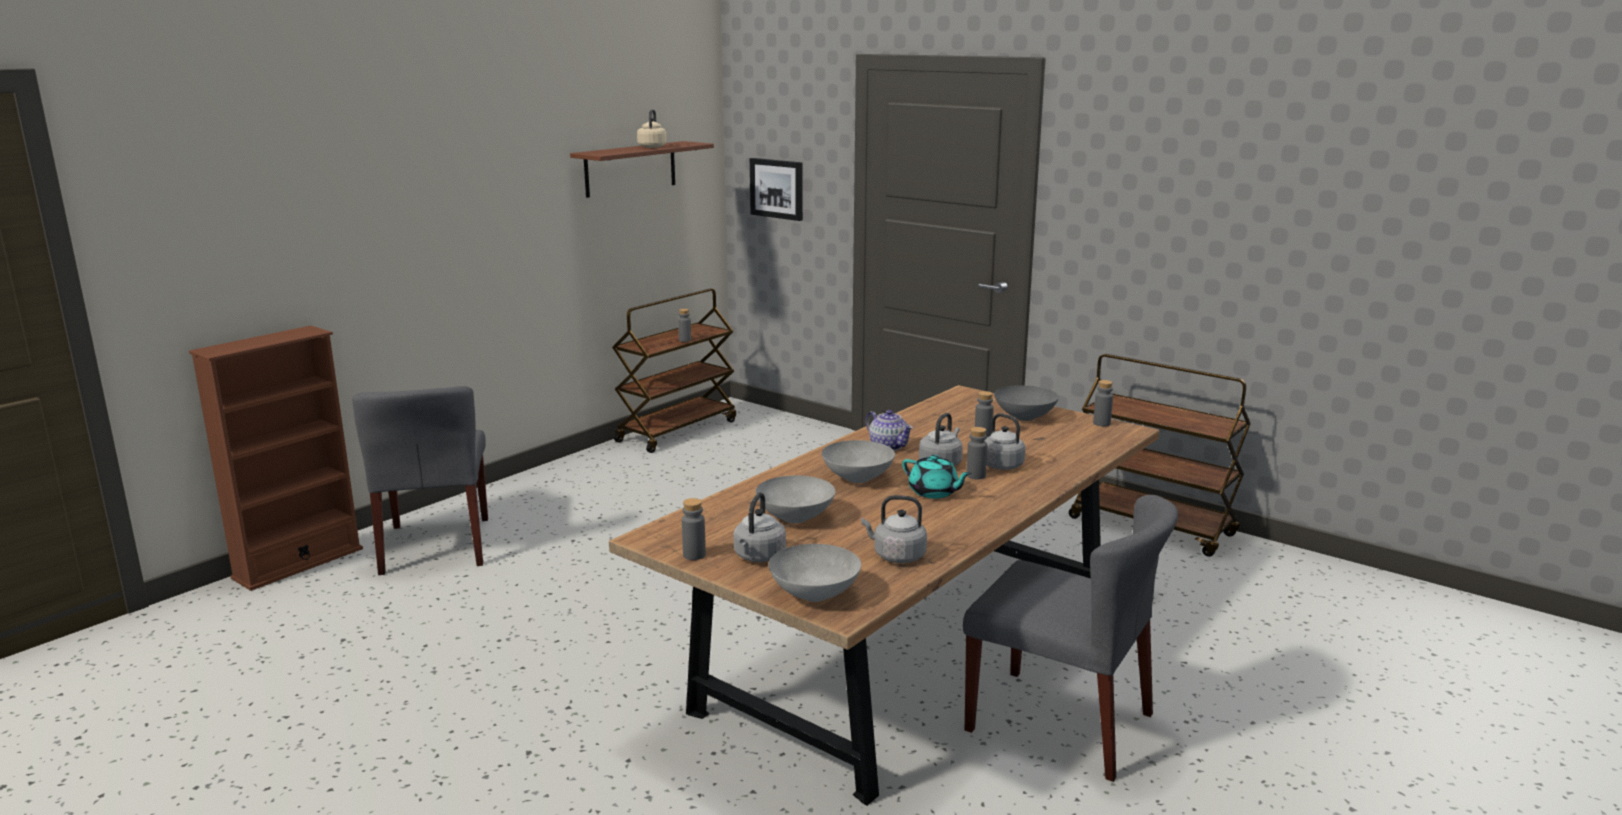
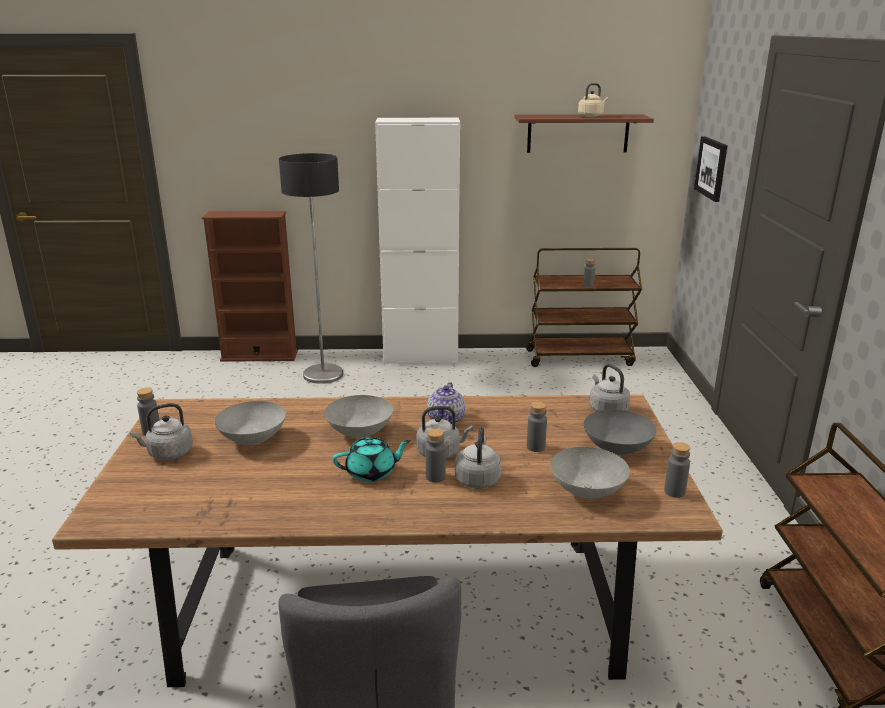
camera: 50 degrees right, 5 degrees up
grey chair [352,386,488,575] -> floor lamp [279,153,343,384]
grey bowl [769,544,861,602] -> grey bowl moved to [550,447,630,499]
grey kettle [861,495,927,563] -> grey kettle moved to [589,364,630,412]
turquoise teapot [902,455,972,499] -> turquoise teapot turned 105 degrees counterclockwise [333,437,411,482]
none -> white cabinet [375,117,460,365]

